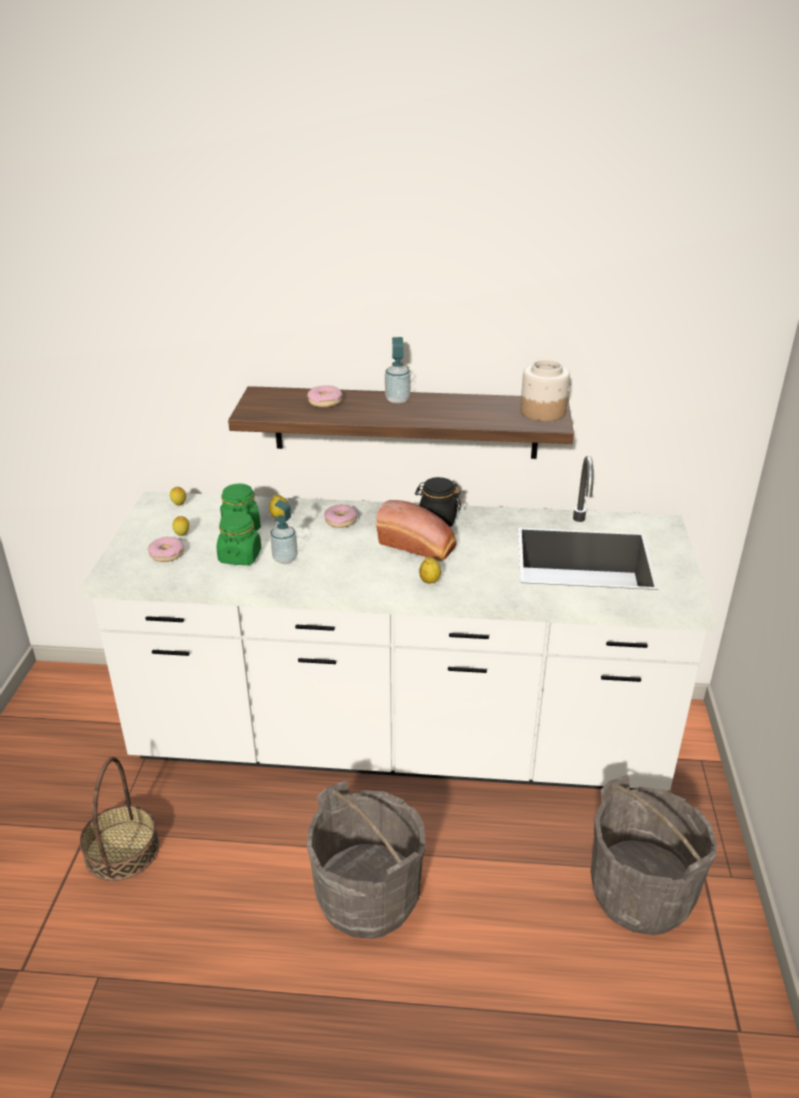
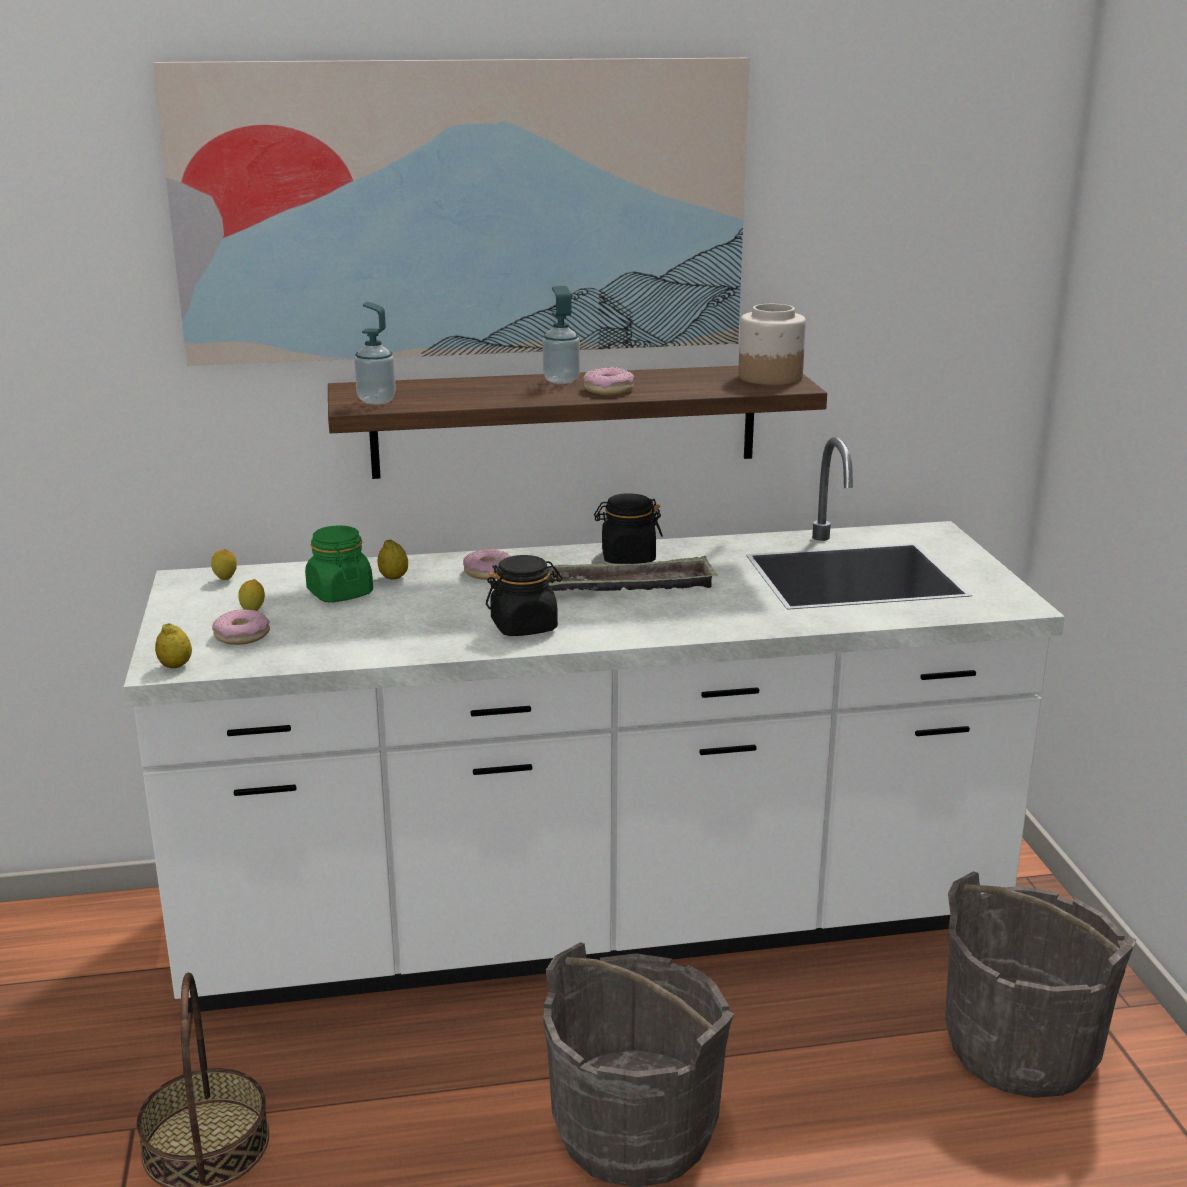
camera: 15 degrees left, 10 degrees down
green jar [216,512,261,565] -> none
soap dispenser [270,500,298,564] -> soap dispenser moved to [354,302,396,405]
donut [307,385,342,407] -> donut moved to [583,367,635,395]
bread [376,500,457,561] -> tray [548,556,718,591]
lemon [419,557,441,584] -> lemon moved to [155,623,192,668]
none -> picture [153,58,750,366]
none -> black jar [486,555,562,636]

